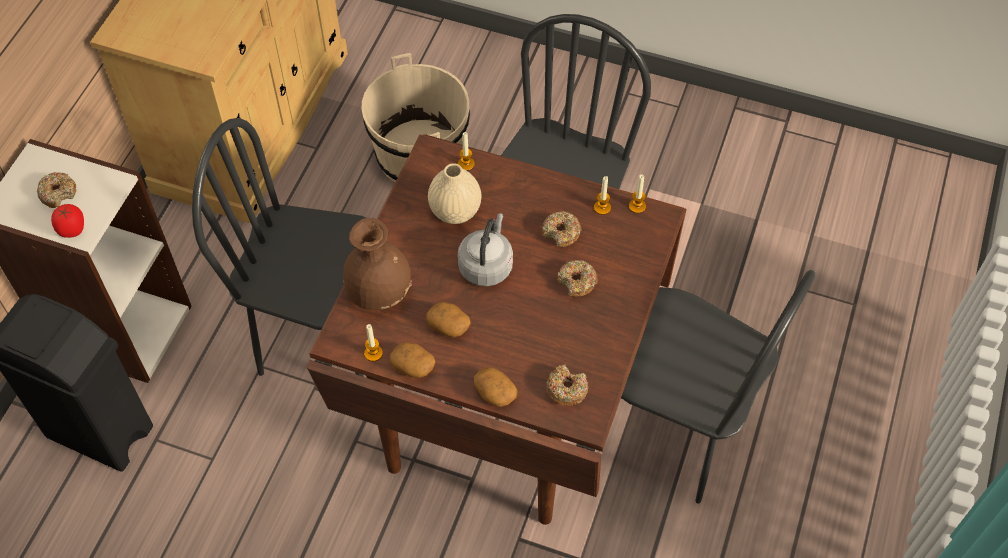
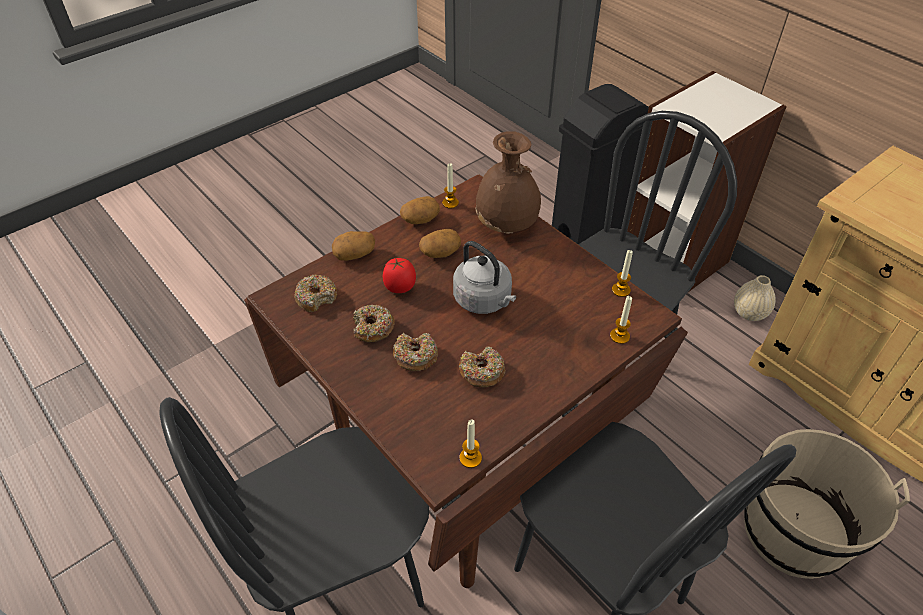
camera: 120 degrees right, 10 degrees down
donut [37,172,76,208] -> donut moved to [353,305,395,342]
tomato [51,204,84,238] -> tomato moved to [383,258,416,293]
beige vase [428,163,481,224] -> beige vase moved to [734,275,775,321]
candle [594,176,611,215] -> candle moved to [612,250,633,297]

